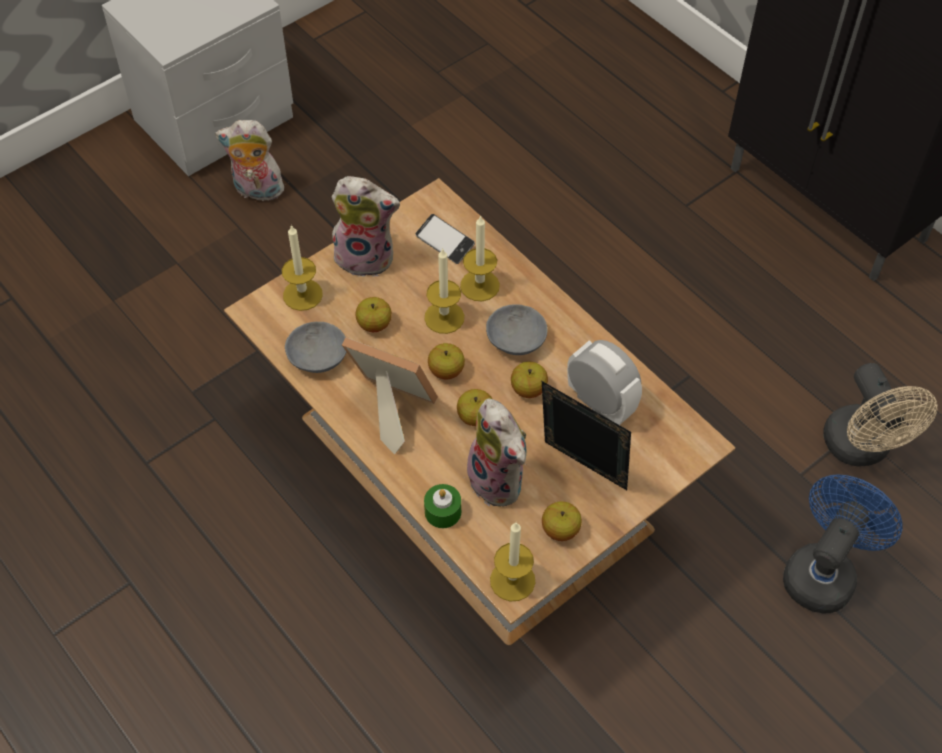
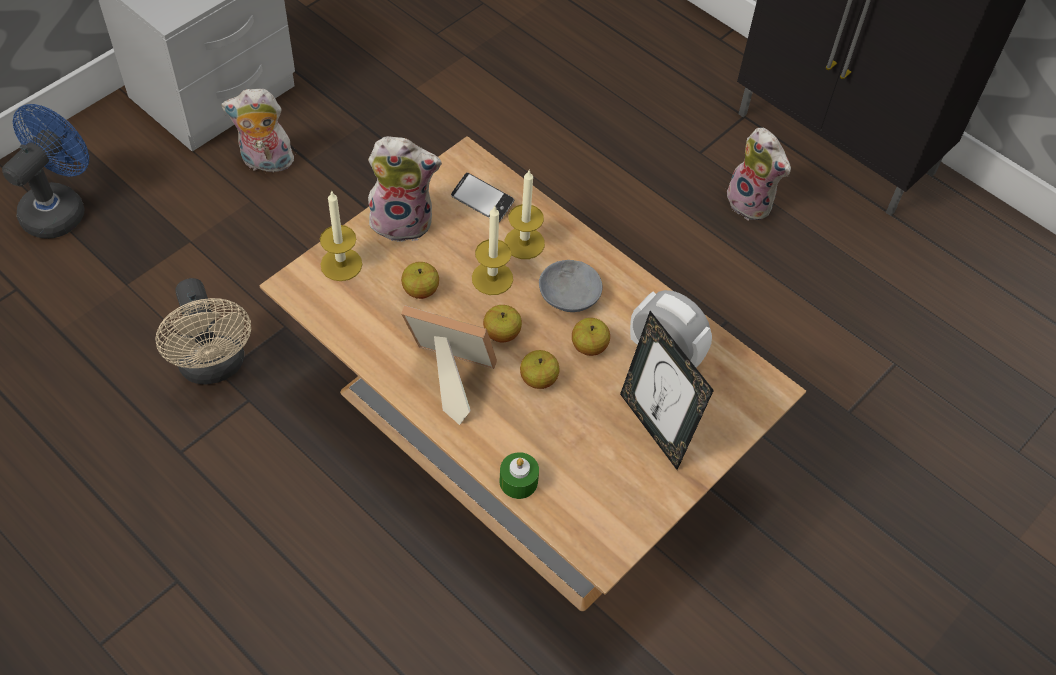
camera: 10 degrees left, 0 degrees up
grey bowl [285,322,346,373] -> none
plush toy [465,398,526,506] -> plush toy moved to [727,128,791,220]
candle [490,523,535,601] -> none
picture frame [542,381,631,490] -> picture frame turned 150 degrees counterclockwise [620,311,714,470]
apple [542,501,582,541] -> none
blue fan [783,474,903,614] -> blue fan moved to [2,104,89,239]
beige fan [823,363,938,467] -> beige fan moved to [156,278,251,385]

